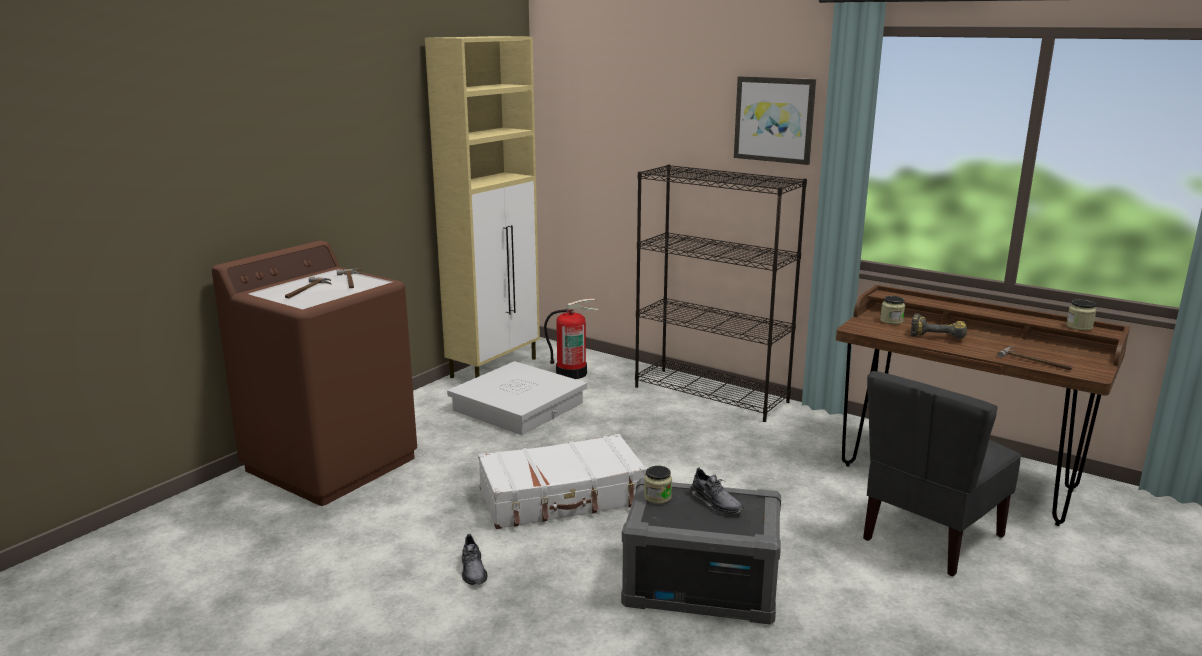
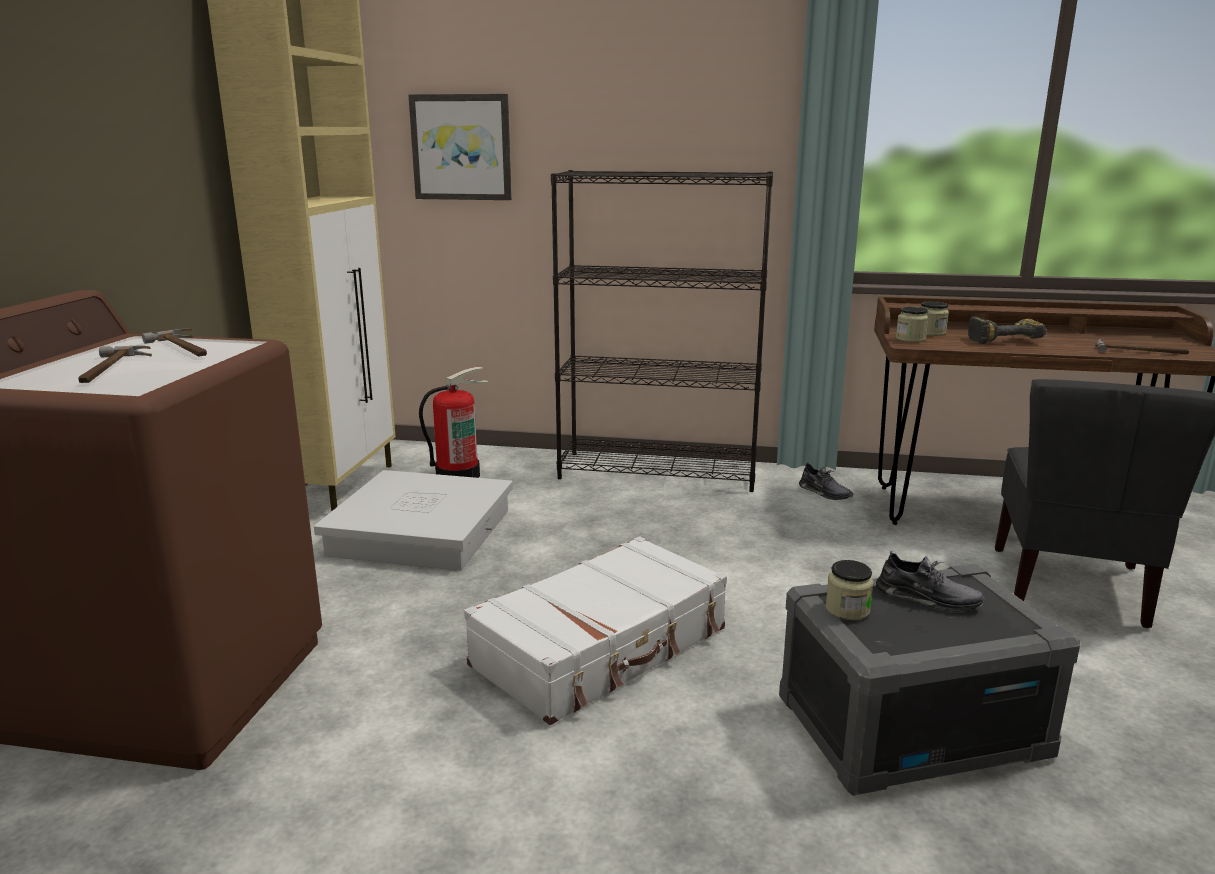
camera: 25 degrees left, 0 degrees up
grey shoe [461,534,487,585] -> grey shoe moved to [799,462,853,500]
picture [734,76,816,165] -> picture moved to [408,94,512,200]
jar [1066,300,1096,331] -> jar moved to [896,307,929,342]

